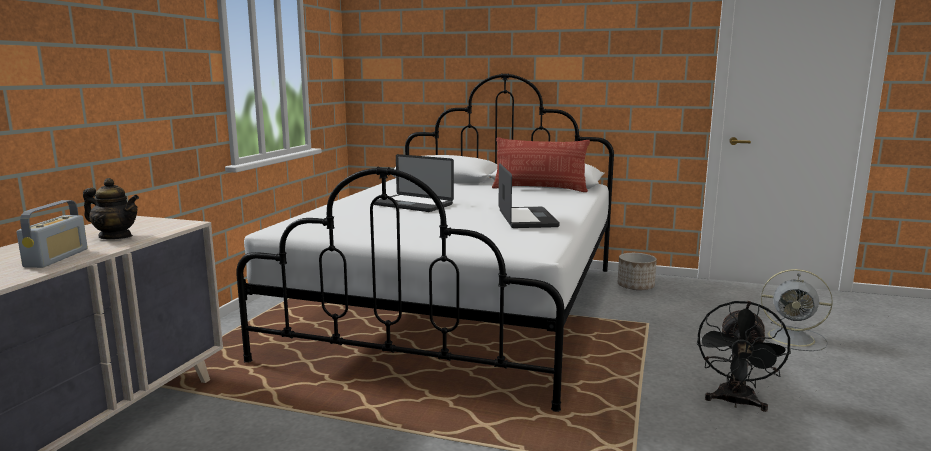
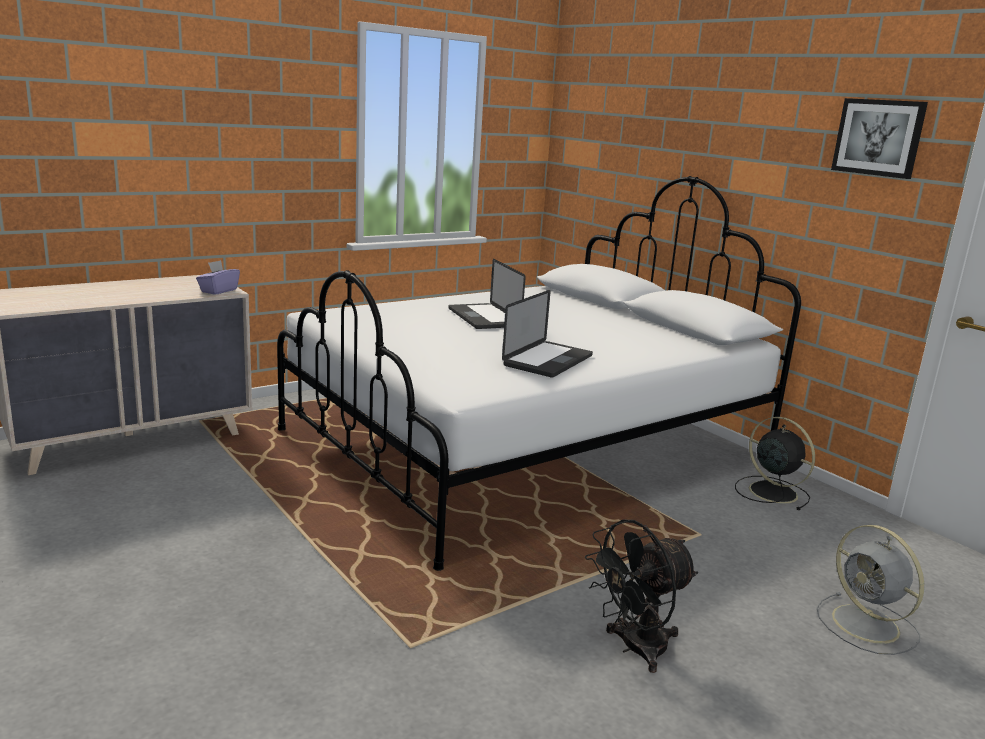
camera: 35 degrees right, 5 degrees up
radio [17,200,88,268] -> none
teapot [83,178,139,239] -> none
pillow [492,137,590,192] -> none
planter [618,253,657,290] -> black fan [735,417,815,510]
none -> purple tissue box [196,260,240,295]
none -> picture [831,98,928,179]

